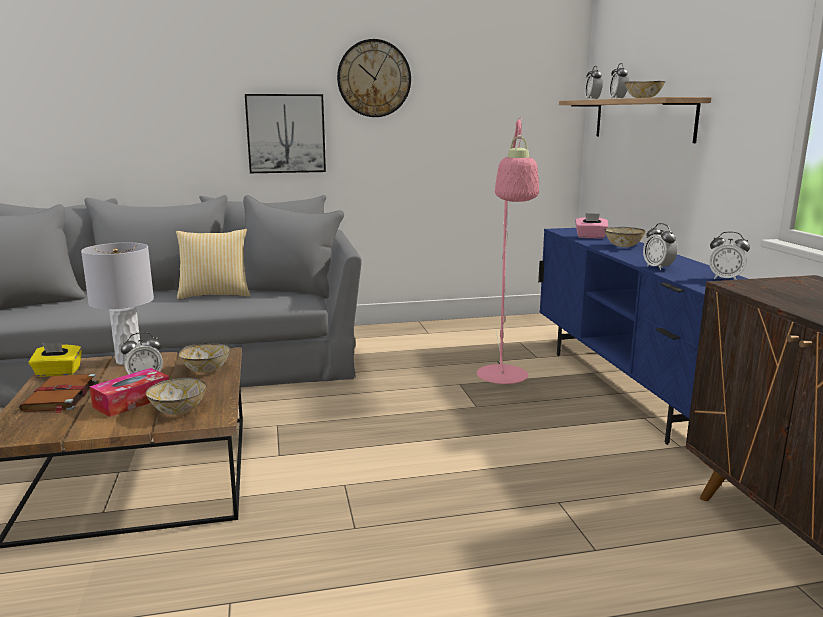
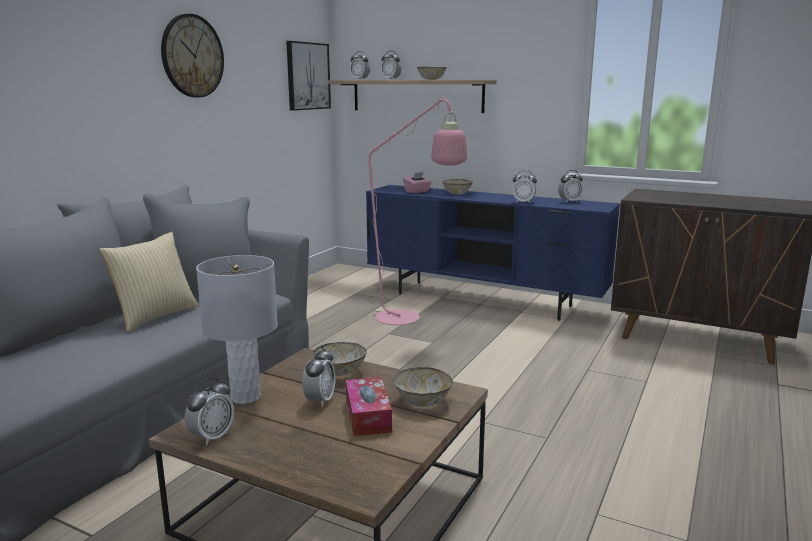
camera: 50 degrees left, 0 degrees up
brown book [19,374,97,413] -> none
yellow tissue box [29,343,82,377] -> alarm clock [184,377,234,446]
picture [245,94,326,173] -> picture moved to [286,41,331,111]

